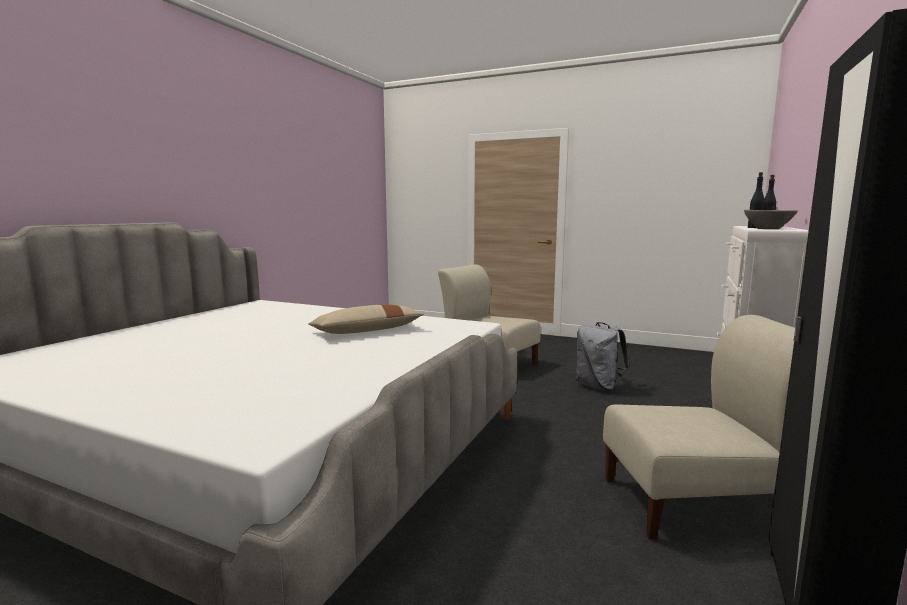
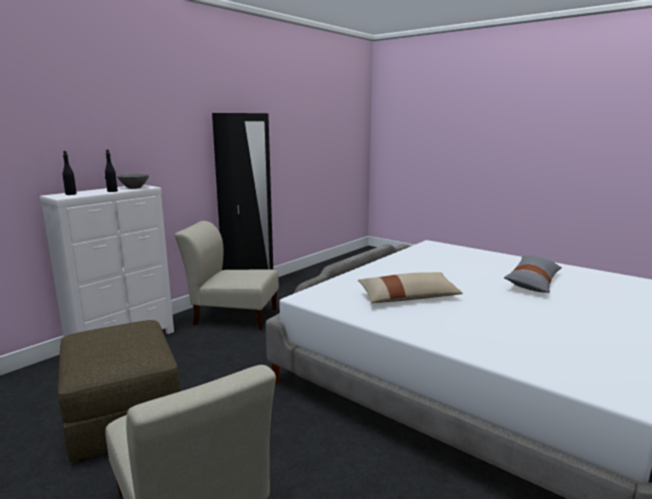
camera: 165 degrees left, 5 degrees up
grey backpack [576,322,629,391] -> brown ottoman [58,320,180,462]
none -> grey pillow [504,255,562,293]

